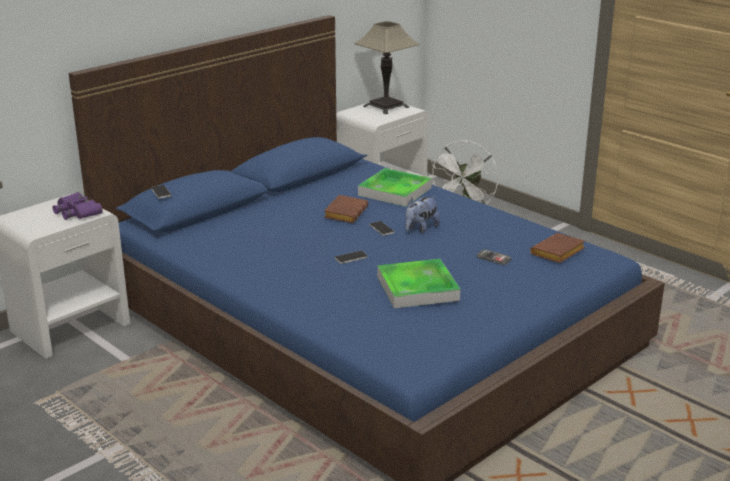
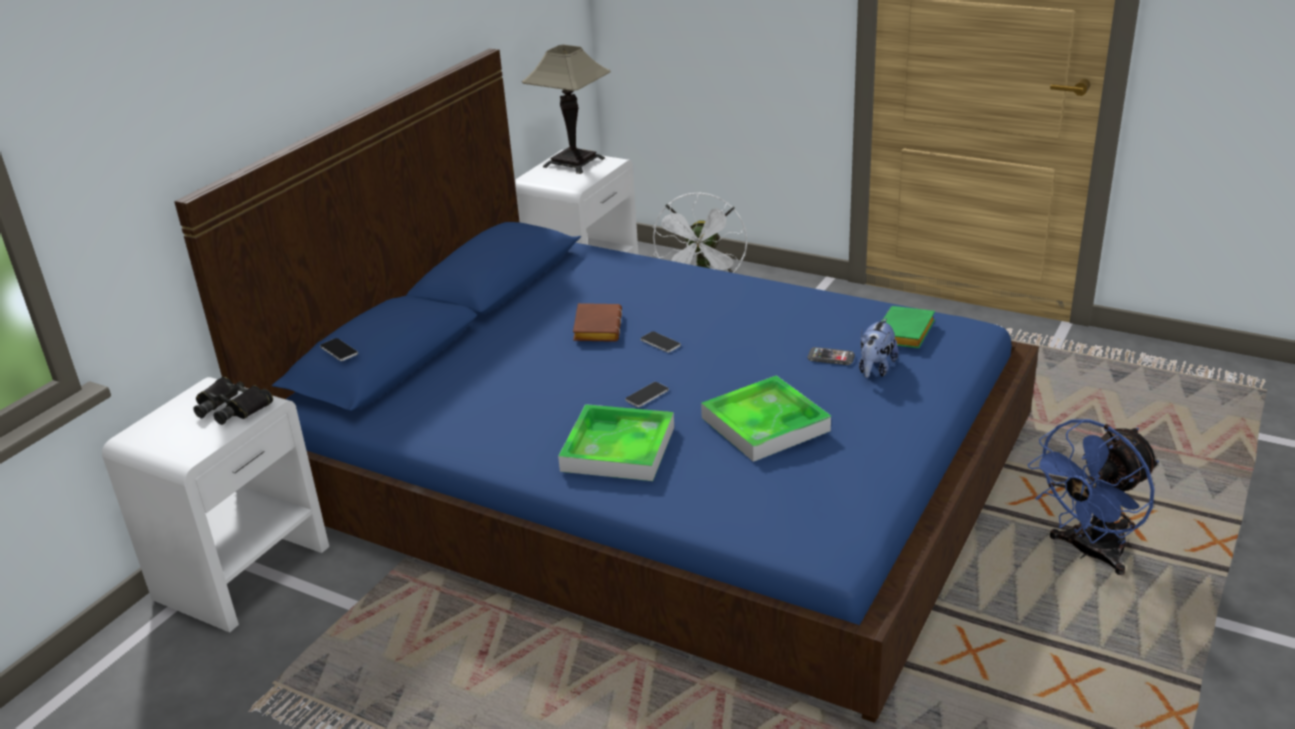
camera: 15 degrees left, 5 degrees up
purple binoculars [53,192,103,220] -> black binoculars [193,377,273,425]
tray [358,168,432,207] -> tray moved to [558,404,674,481]
plush toy [406,196,440,233] -> plush toy moved to [859,318,899,378]
brown book [530,233,585,263] -> green book [882,306,935,348]
none -> blue fan [1028,419,1159,575]

